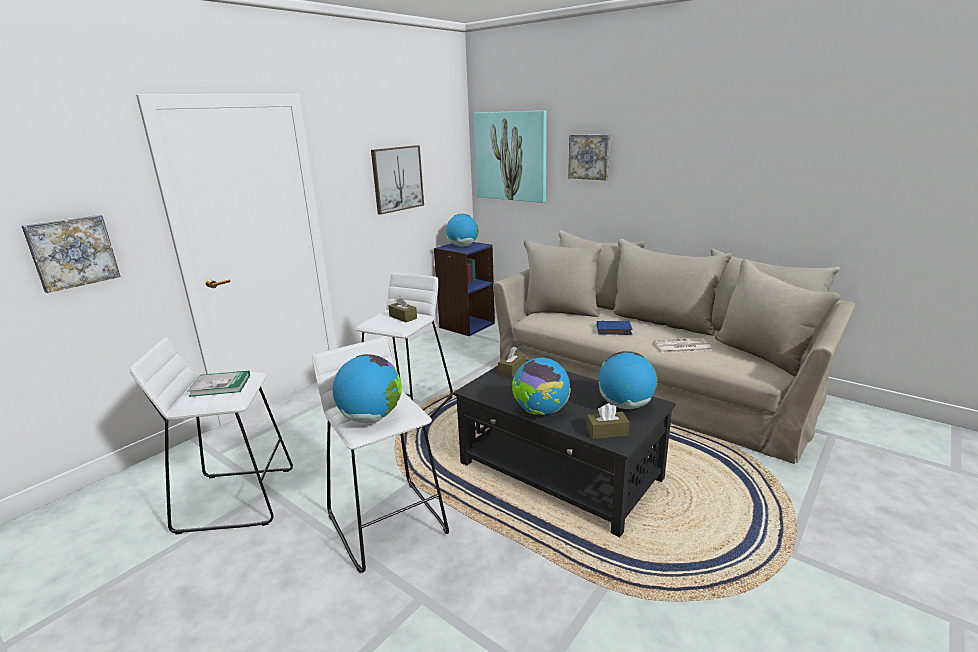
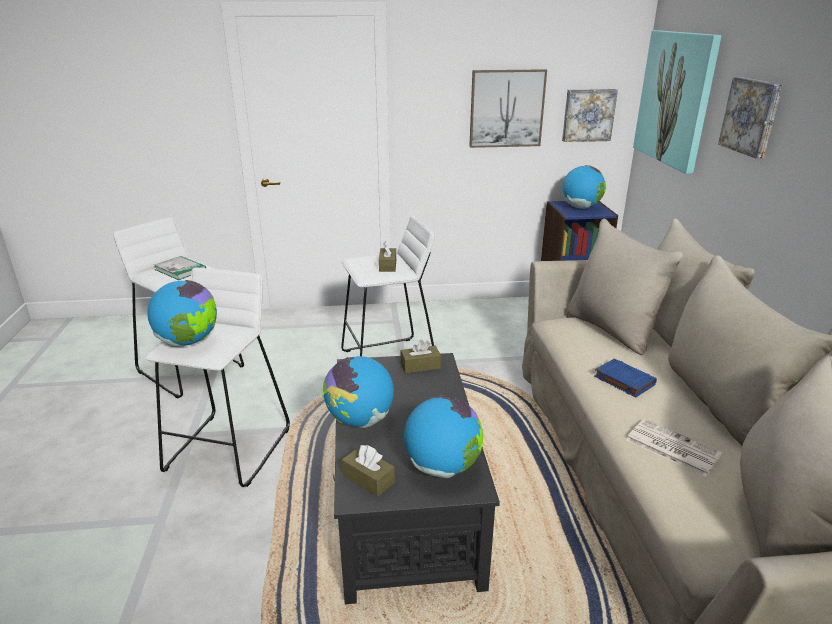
camera: 45 degrees right, 5 degrees up
picture [21,214,121,293] -> picture moved to [562,89,618,142]

